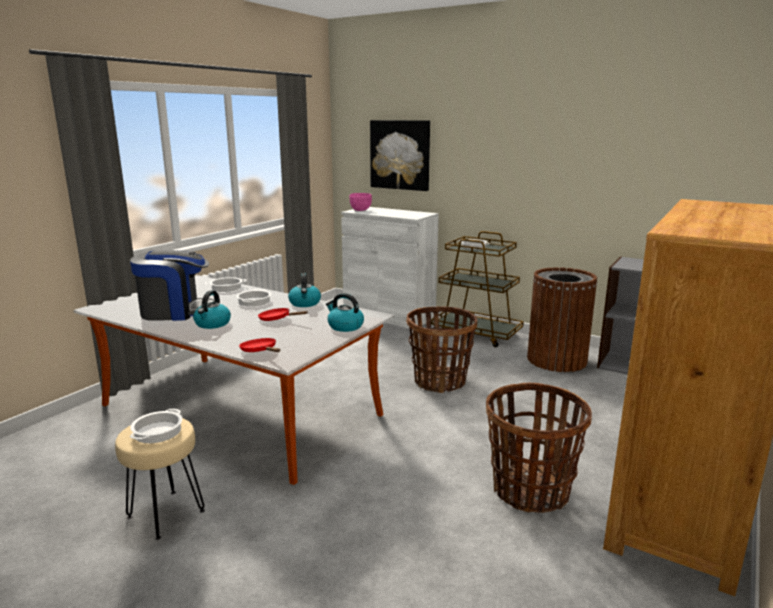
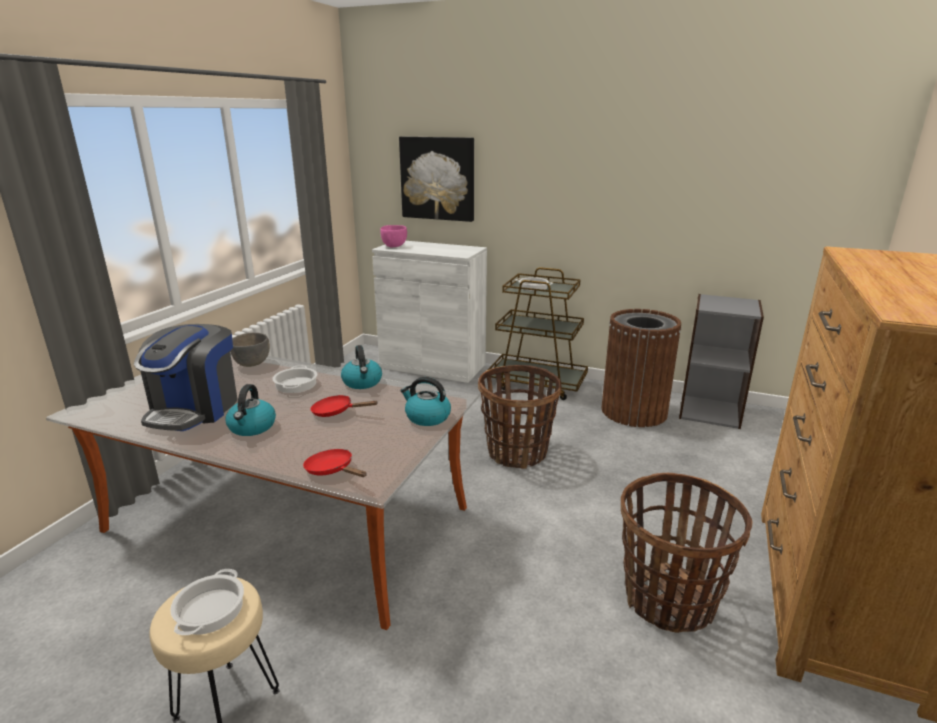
camera: 10 degrees left, 5 degrees up
coffee machine [130,250,215,321] -> coffee machine turned 120 degrees clockwise [134,324,237,431]
cooking pot [205,277,247,292] -> grey bowl [230,333,270,367]

